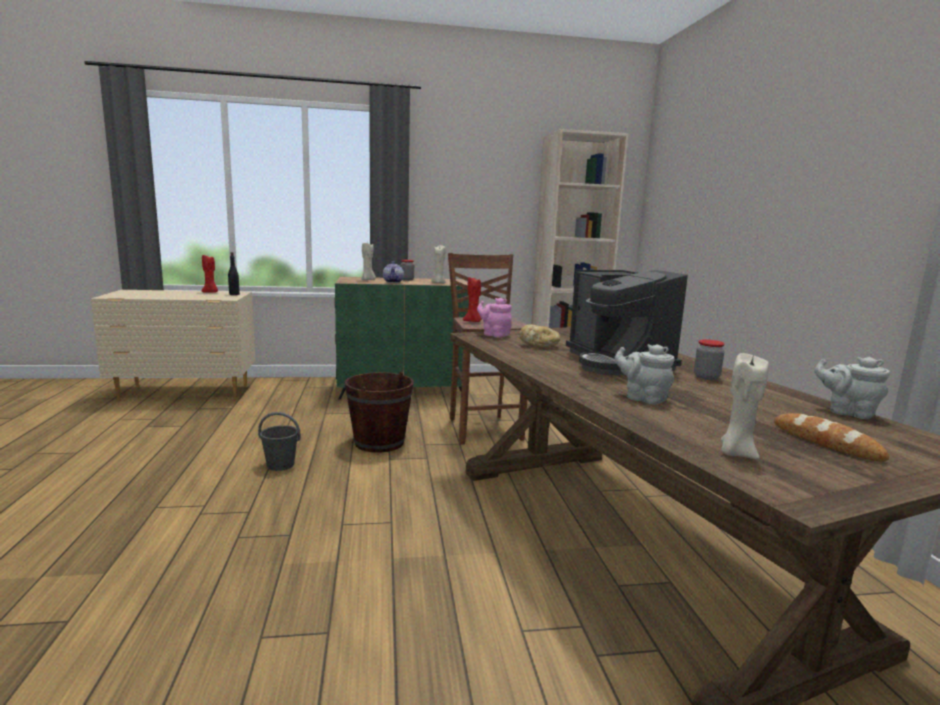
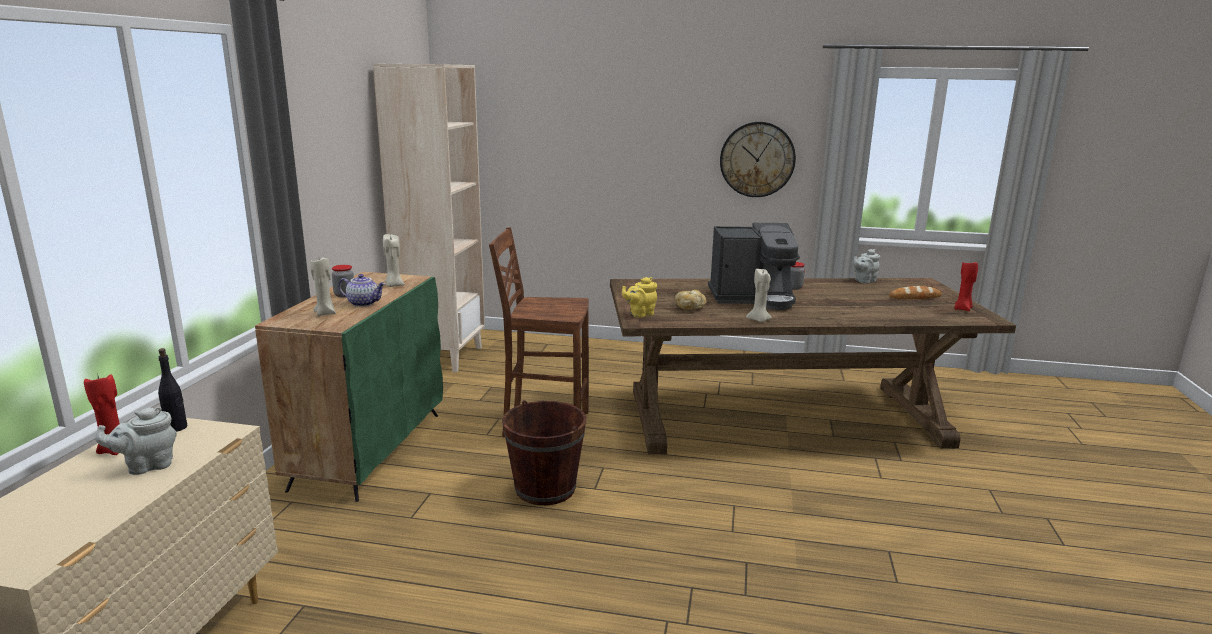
camera: 70 degrees left, 5 degrees up
grey bucket [258,412,301,471] -> none
red candle [463,277,482,322] -> red candle moved to [954,262,978,311]
pink teapot [477,298,512,338] -> yellow teapot [622,277,657,318]
grey teapot [614,344,674,404] -> grey teapot moved to [95,407,177,475]
beige candle [721,353,769,459] -> beige candle moved to [746,268,772,322]
none -> wall clock [720,122,796,197]

